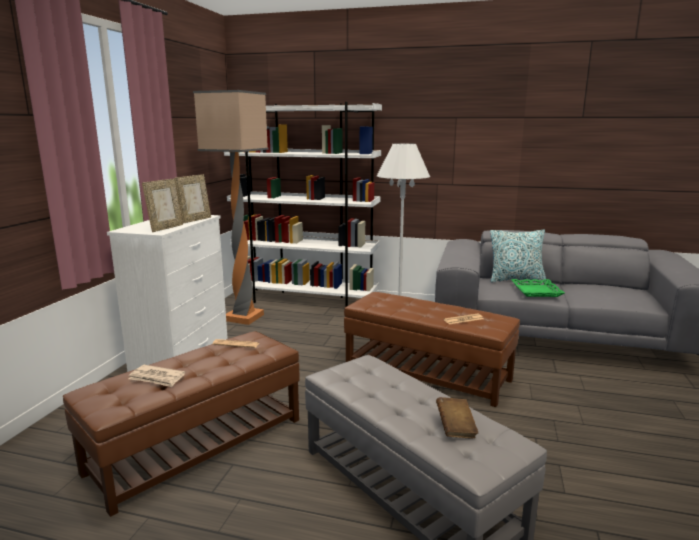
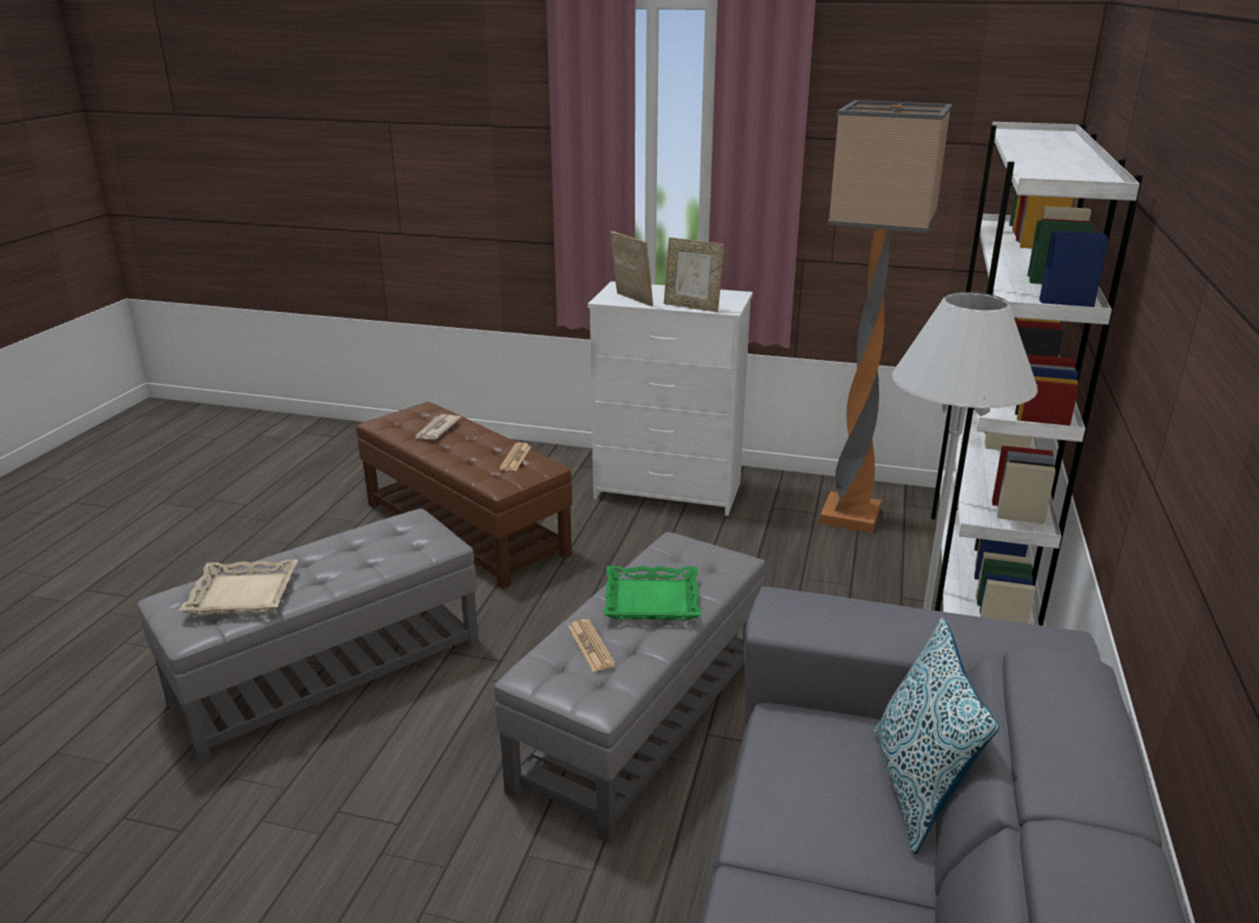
camera: 90 degrees right, 10 degrees up
picture frame [142,179,183,232] -> picture frame turned 150 degrees counterclockwise [610,231,653,306]
brown ottoman [344,292,520,407] -> grey ottoman [494,532,765,843]
brown book [436,397,478,439] -> beige tray [179,560,298,615]
green tray [511,279,565,297] -> green tray moved to [603,566,701,620]

